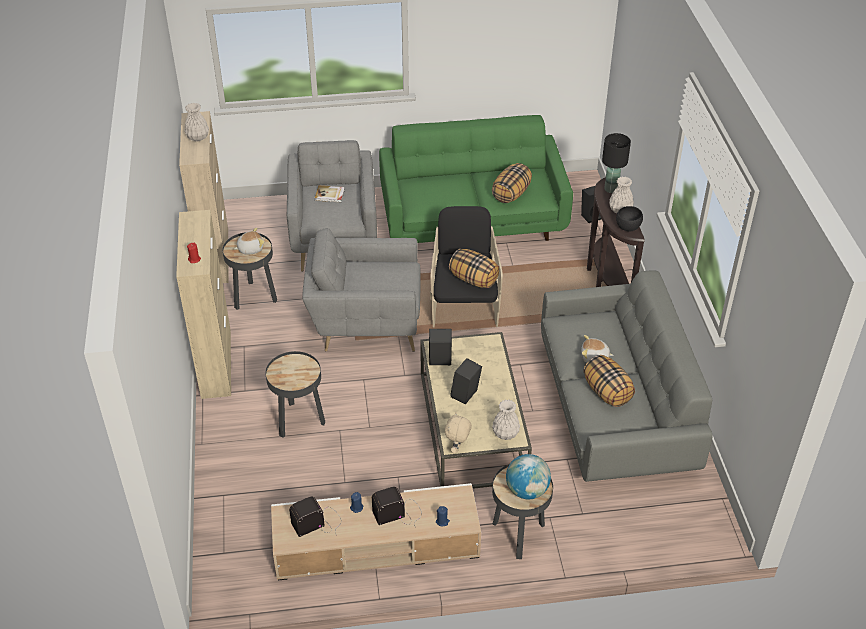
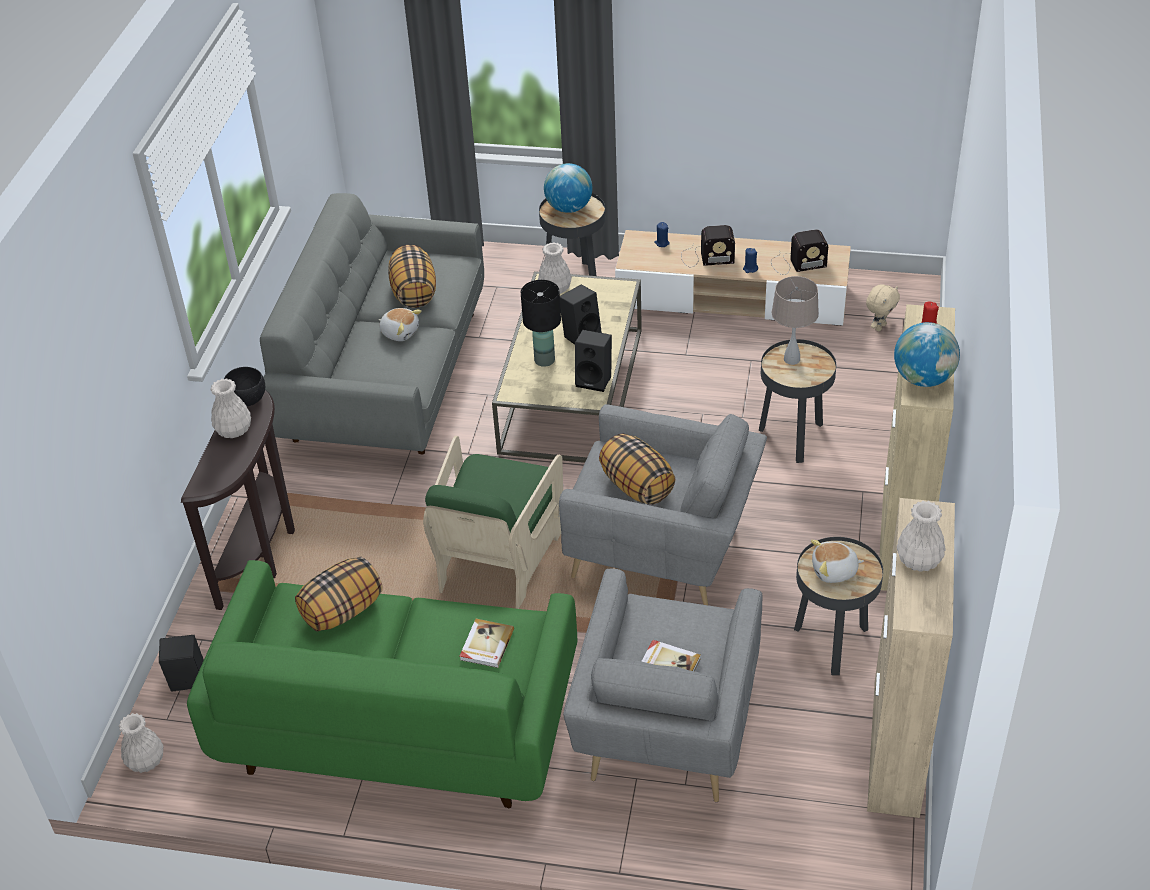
camera: 160 degrees left, 0 degrees up
black armchair [430,206,503,327] -> green armchair [423,436,563,609]
beige plush toy [445,412,472,453] -> beige plush toy moved to [866,284,900,331]
pillow [449,249,499,288] -> pillow moved to [599,433,675,505]
black table lamp [602,133,631,193] -> black table lamp moved to [521,280,561,367]
none -> white vase [119,713,163,773]
none -> book [460,619,514,668]
none -> beige table lamp [771,276,819,365]
none -> globe [894,322,960,387]

